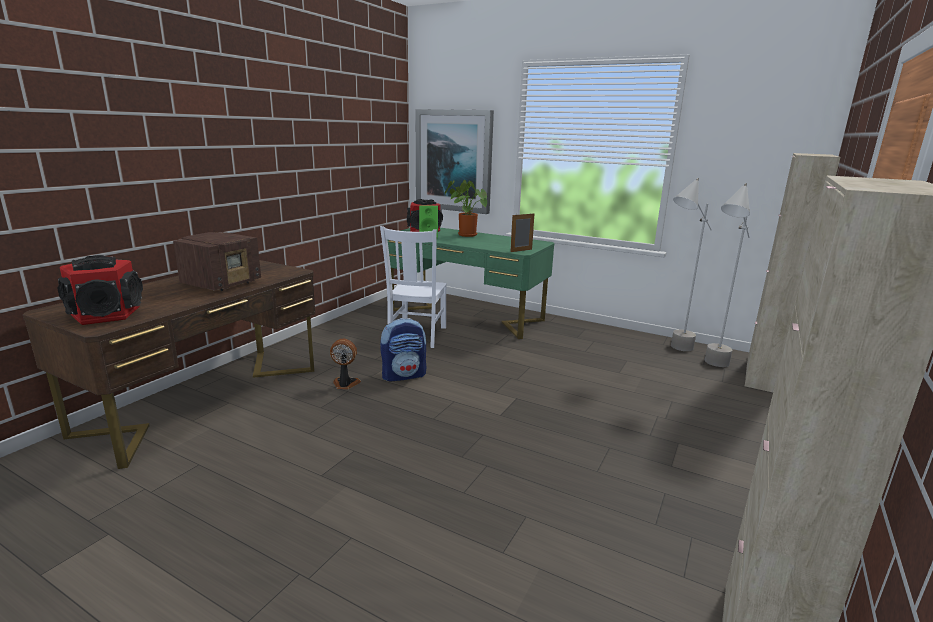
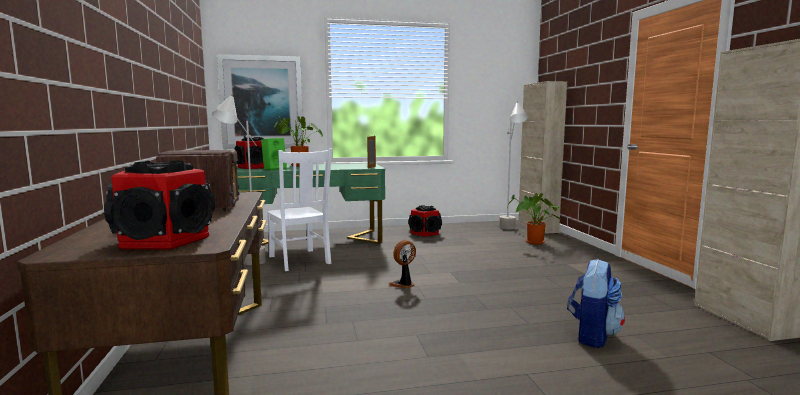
camera: 40 degrees left, 10 degrees down
fan [330,339,361,389] -> fan moved to [389,240,416,288]
backpack [380,318,426,382] -> backpack moved to [567,259,625,348]
grey floor lamp [671,178,712,351] -> grey floor lamp moved to [212,94,266,265]
none -> speaker [408,205,442,237]
none -> potted plant [507,193,561,245]

